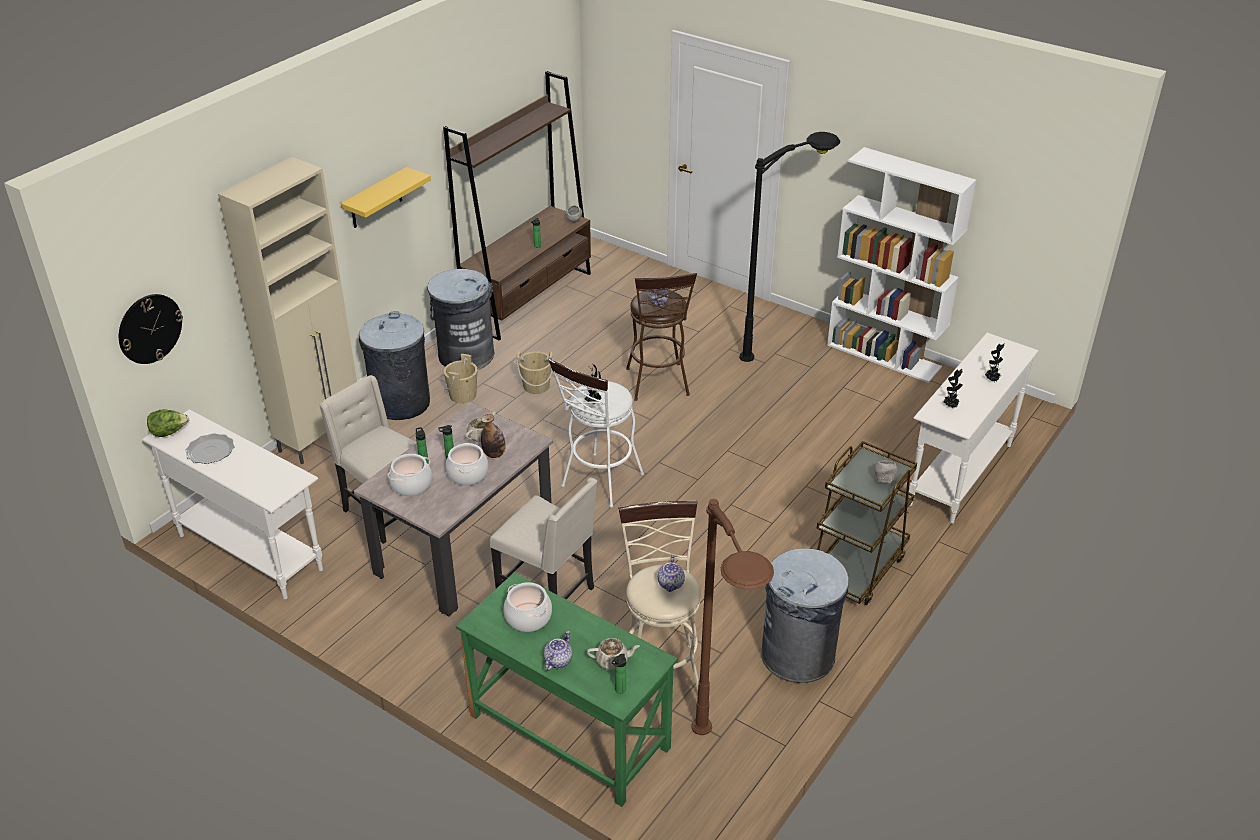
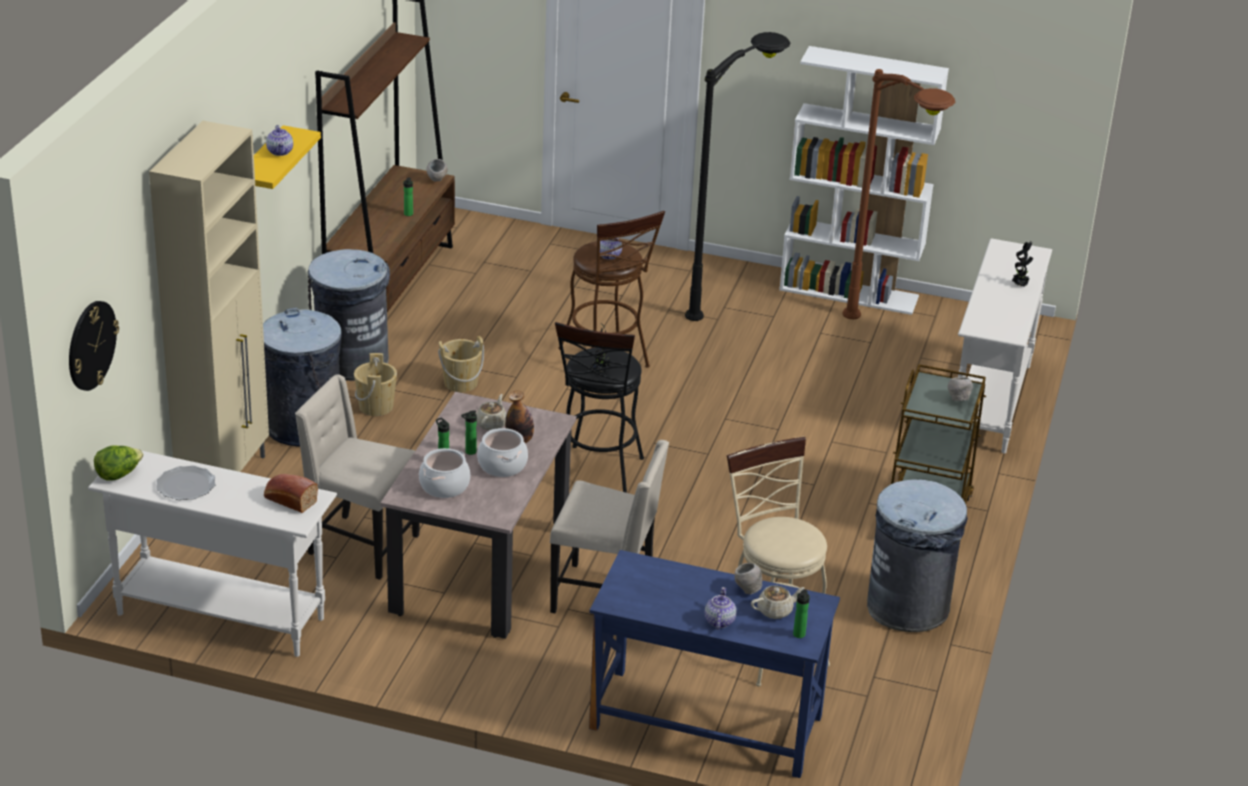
camera: 20 degrees left, 5 degrees down
green desk [456,572,678,807] -> blue desk [589,550,840,778]
cooking pot [503,582,552,632] -> none
white stool [549,359,644,508] -> black stool [555,322,644,493]
teapot [658,556,685,592] -> teapot moved to [266,125,293,156]
brown floor lamp [691,499,774,735] -> brown floor lamp moved to [843,69,955,319]
potted plant [944,369,963,408] -> none
none -> bread [264,474,318,513]
none -> grey bowl [735,563,762,594]

